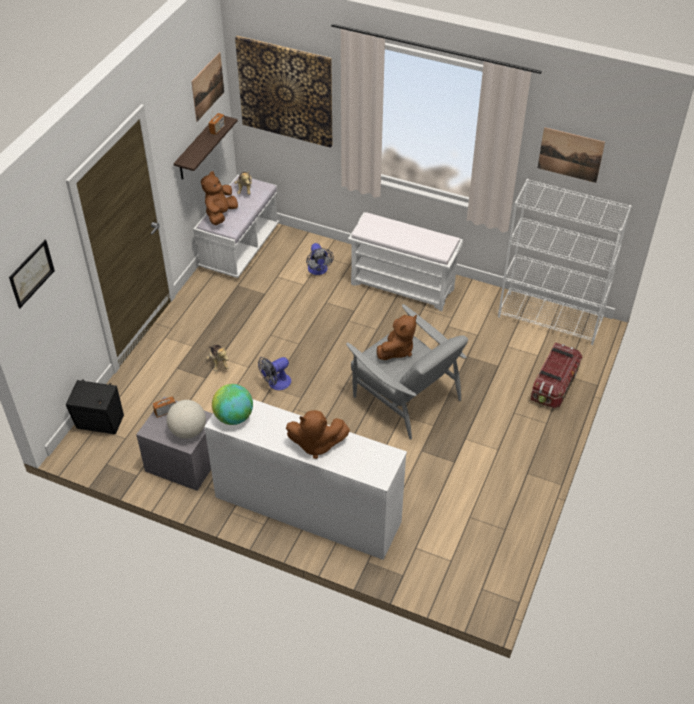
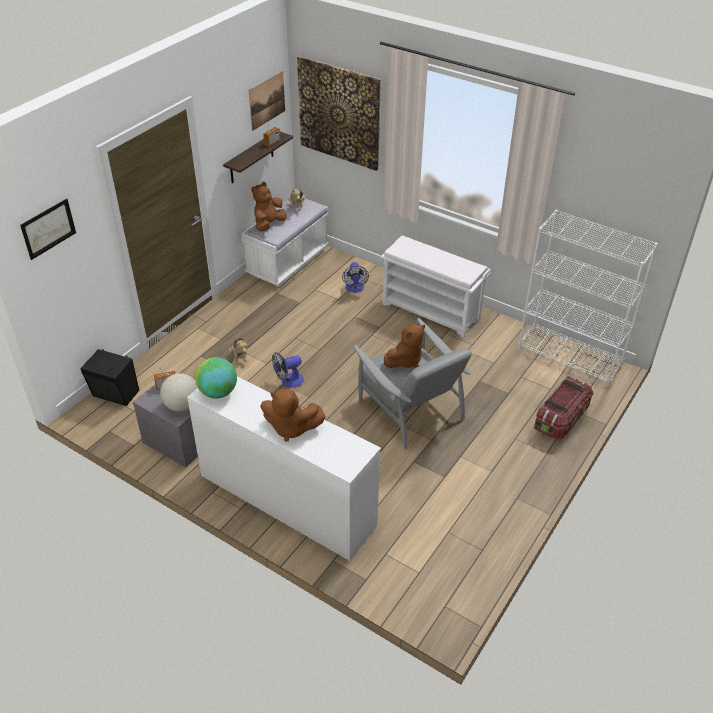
camera: 10 degrees right, 5 degrees down
picture [538,127,605,183] -> none

